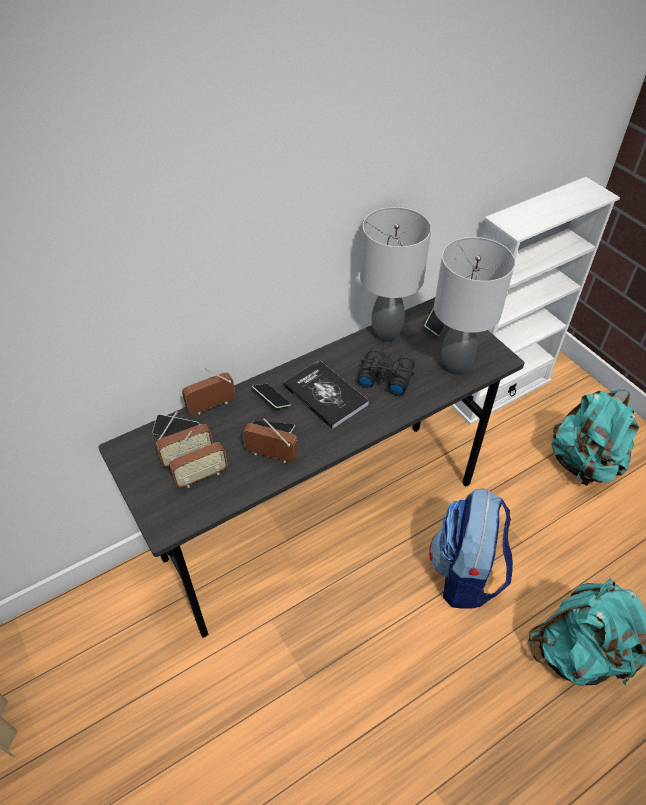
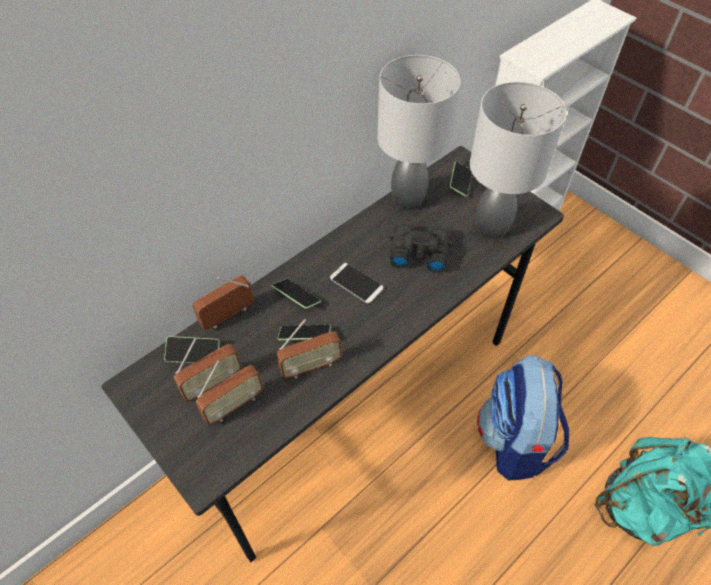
camera: 10 degrees left, 5 degrees up
radio [243,418,298,463] -> radio turned 150 degrees clockwise [276,319,342,378]
book [283,360,369,429] -> phone [330,263,384,303]
turquoise backpack [551,389,639,485] -> none

